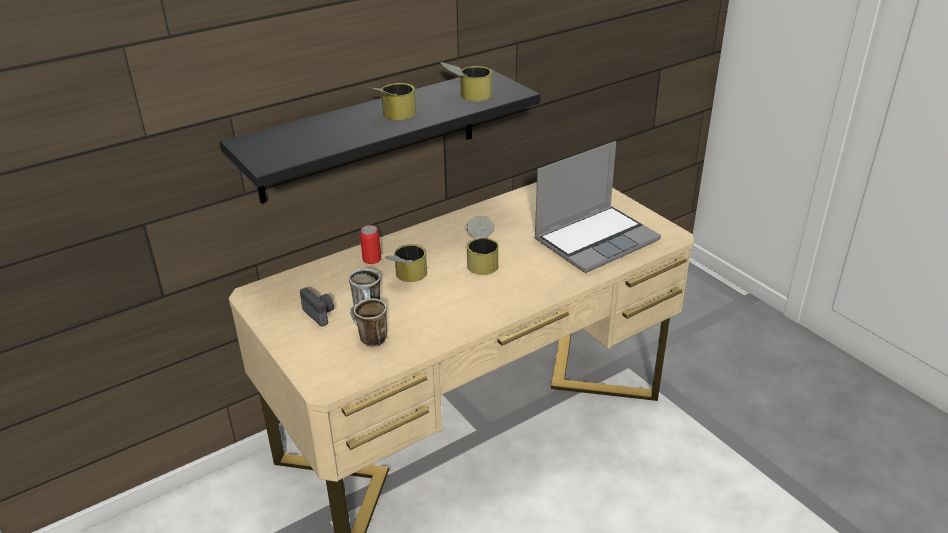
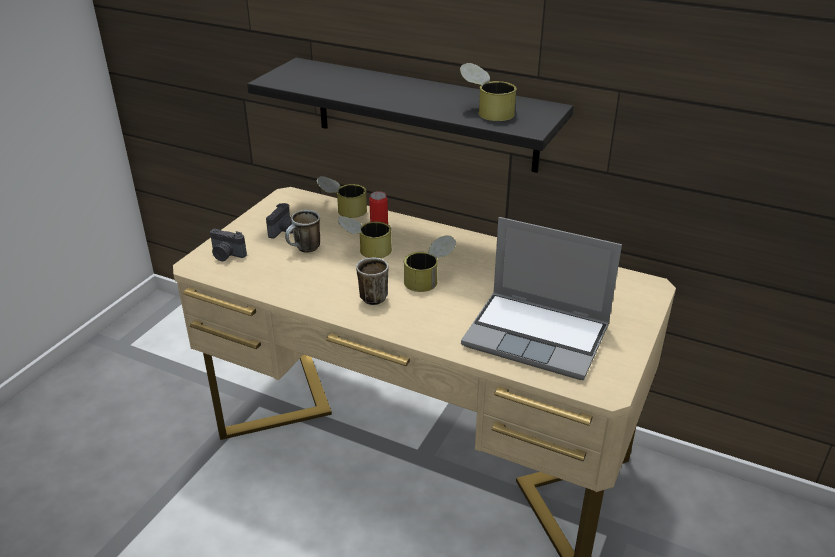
camera: 60 degrees right, 0 degrees up
mug [350,298,387,347] -> mug moved to [356,258,388,305]
can [368,83,416,120] -> can moved to [316,176,367,218]
none -> camera [210,229,247,261]

